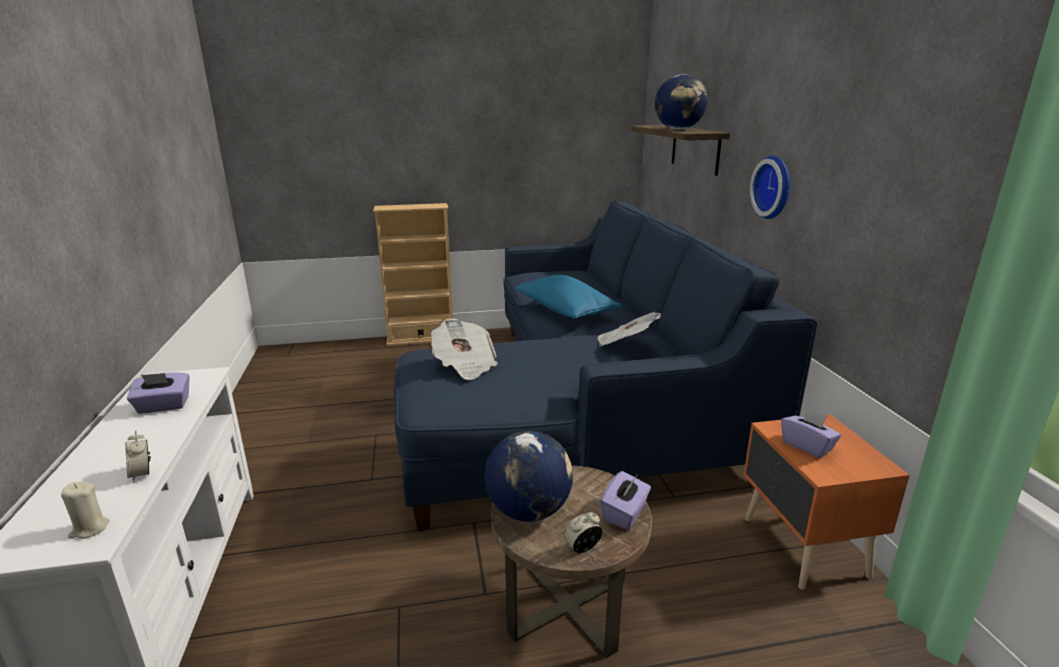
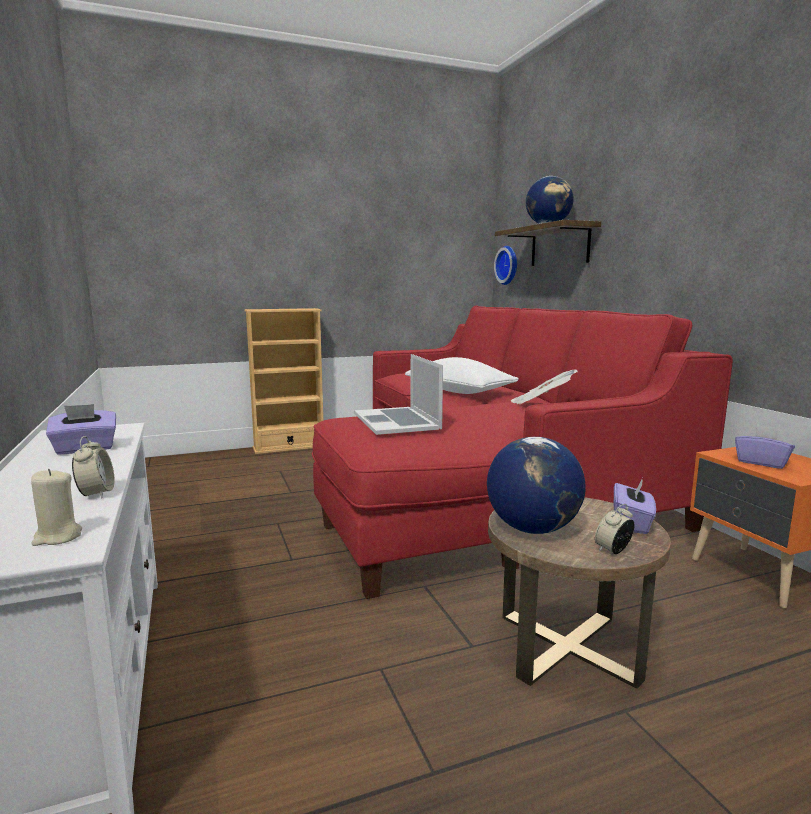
camera: 10 degrees left, 10 degrees down
alarm clock [125,430,151,483] -> alarm clock turned 150 degrees counterclockwise [72,436,115,499]
blue sofa [394,200,818,531] -> red sofa [312,306,733,599]
newspaper [431,318,498,380] -> laptop [354,354,443,435]
blue pillow [515,275,622,319] -> white pillow [405,357,519,394]
wall clock [750,156,791,219] -> wall clock moved to [494,246,517,285]

